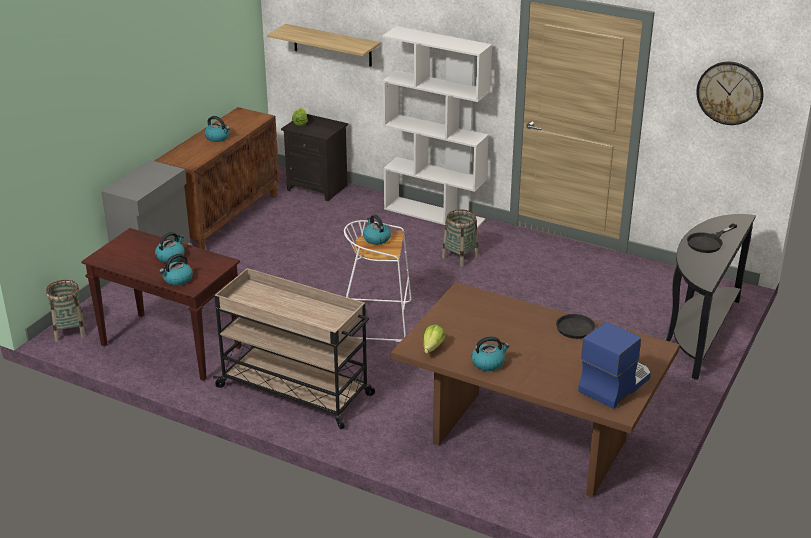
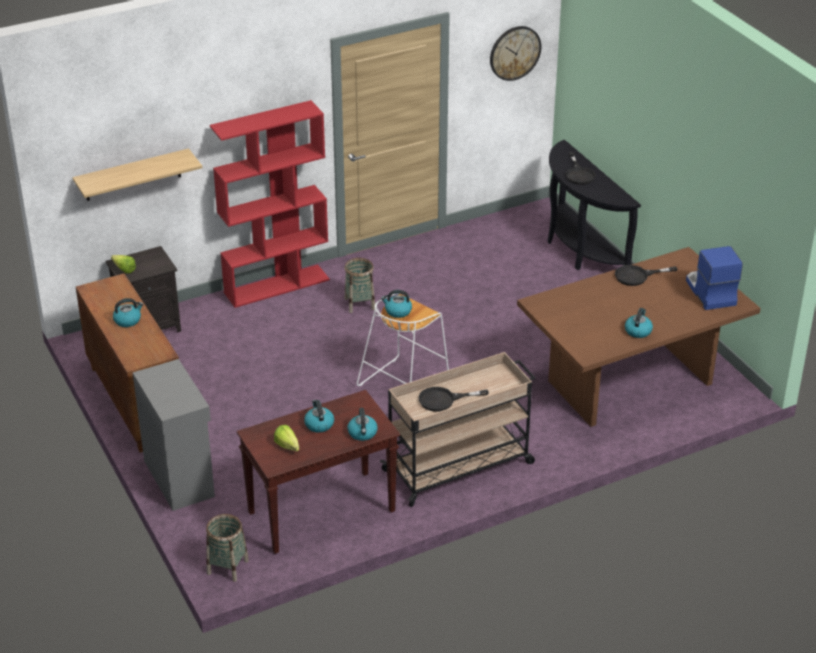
camera: 55 degrees left, 5 degrees up
white bookcase [382,26,492,228] -> red bookcase [210,100,330,308]
lettuce [423,324,446,354] -> lettuce moved to [274,425,299,451]
none -> black frying pan [419,387,489,412]

